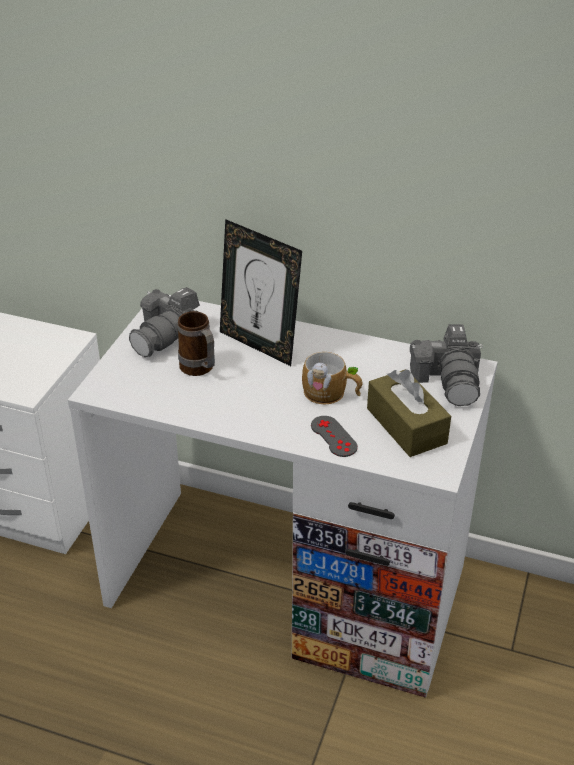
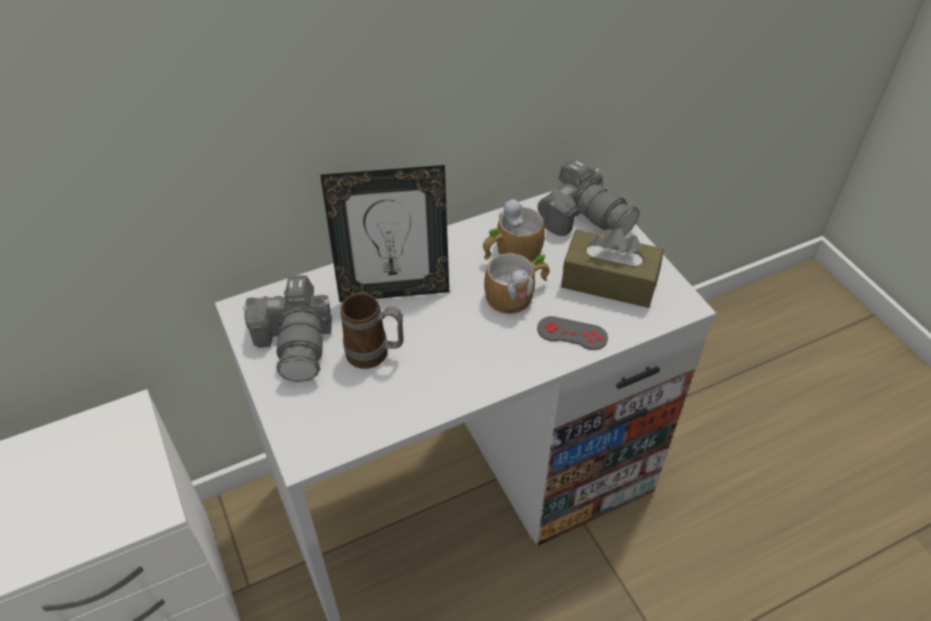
camera: 45 degrees left, 10 degrees up
none -> mug [483,199,545,262]

